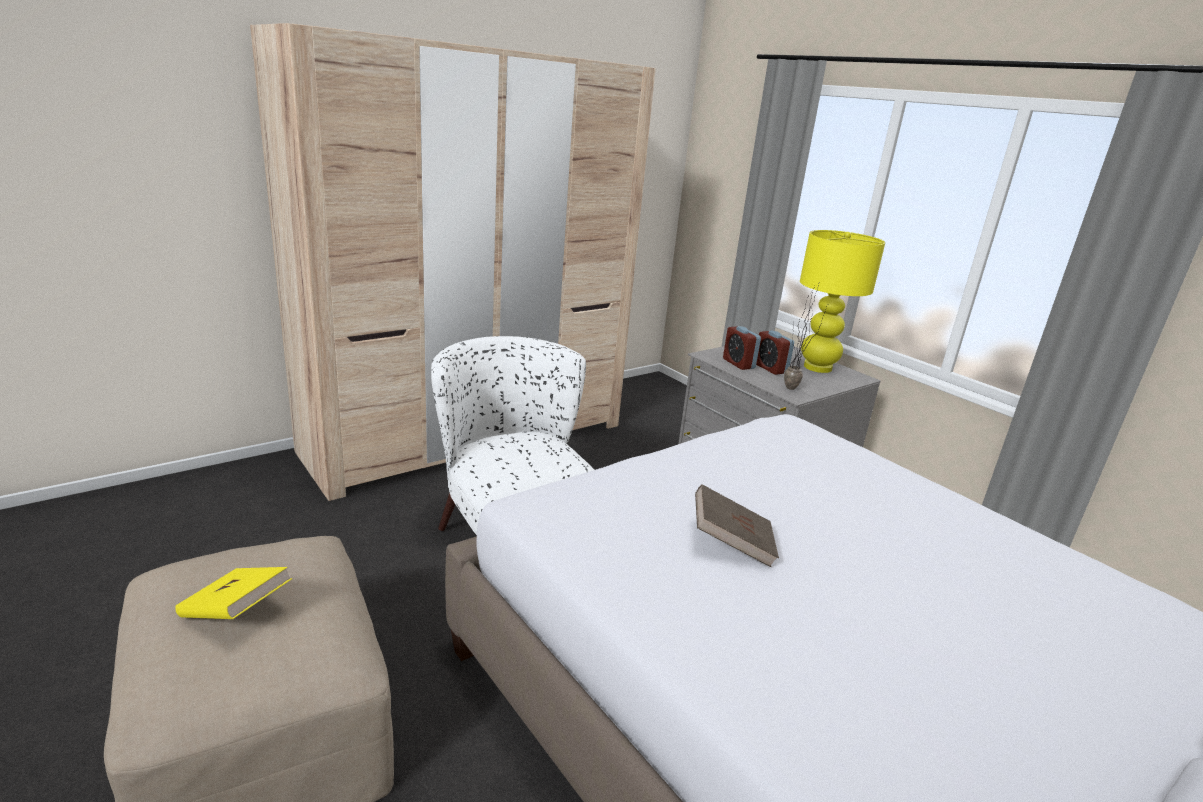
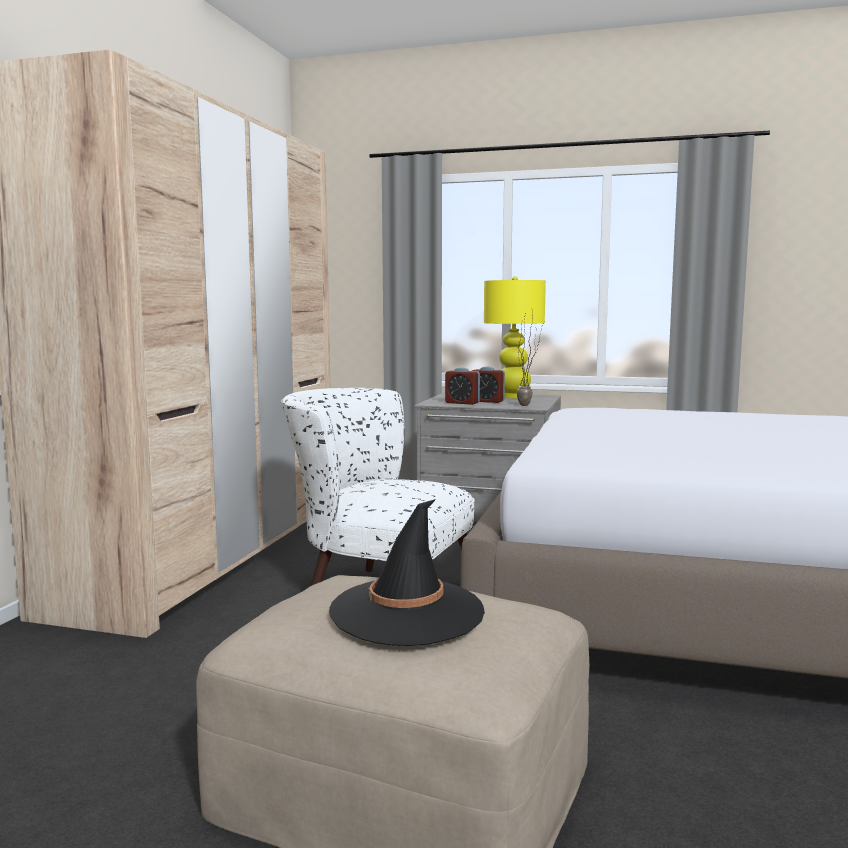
camera: 35 degrees left, 15 degrees down
yellow book [175,567,292,619] -> black hat [329,499,485,646]
brown book [695,484,779,567] -> none

